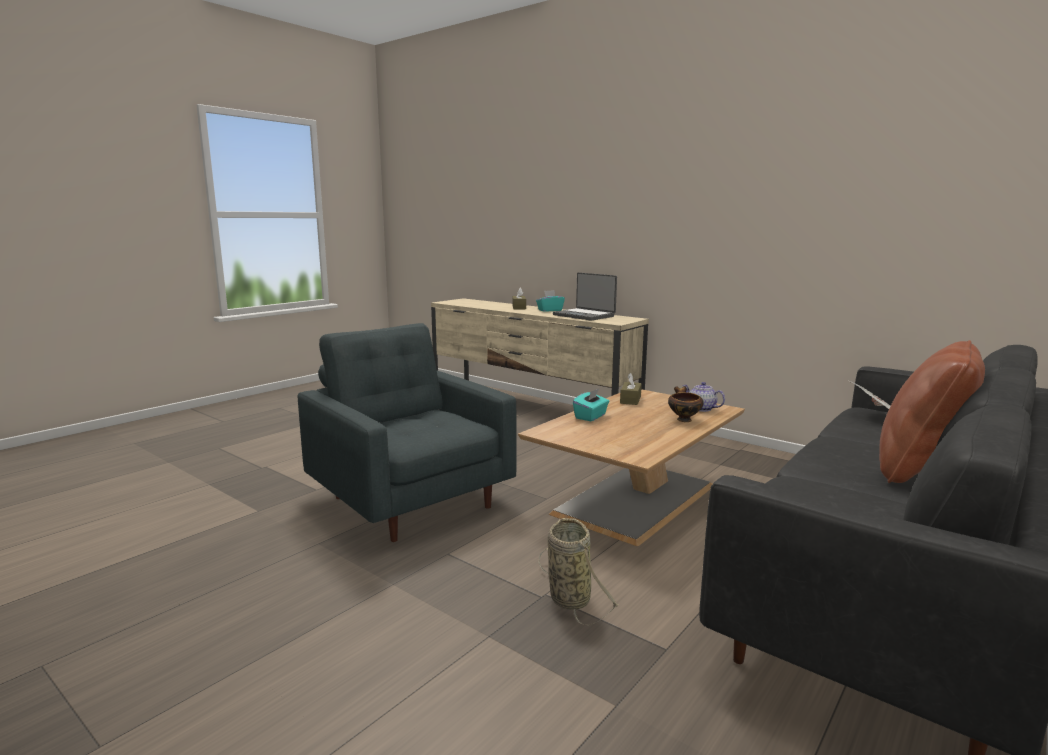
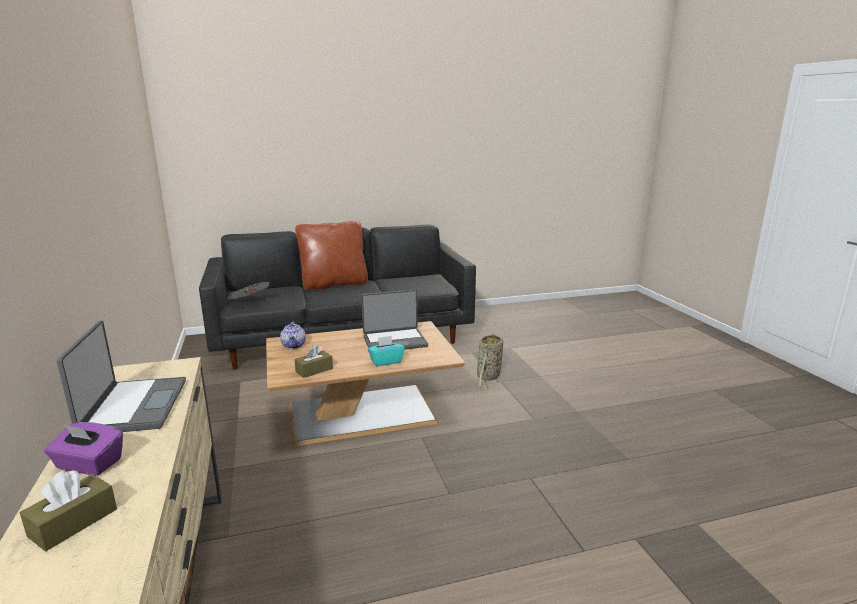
camera: 145 degrees left, 5 degrees up
grey armchair [298,323,516,542] -> none
turquoise tissue box [536,290,565,312] -> purple tissue box [44,422,123,476]
bowl [668,386,704,422] -> none
none -> laptop [361,289,428,350]

